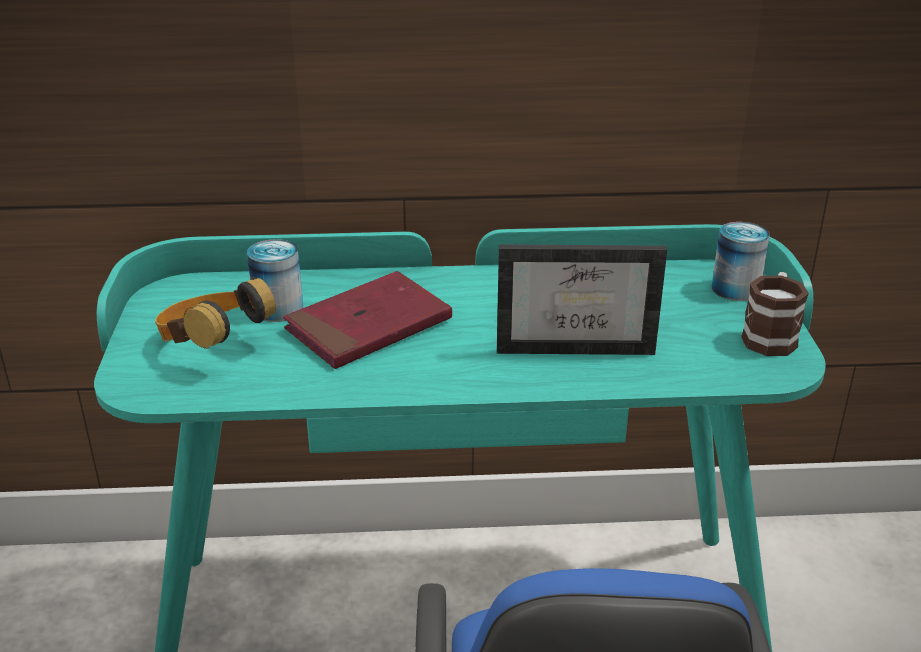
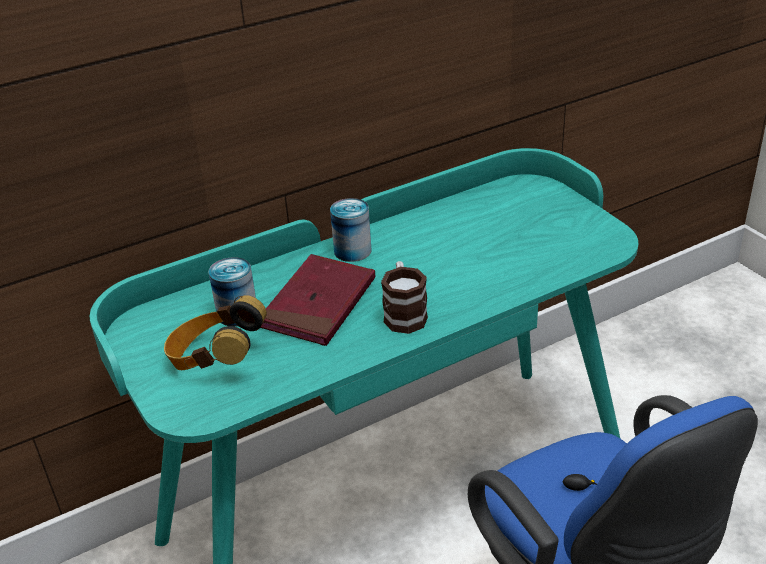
camera: 25 degrees left, 5 degrees up
picture frame [497,244,667,355] -> none
can [712,222,770,301] -> can moved to [330,198,372,262]
mug [741,272,809,356] -> mug moved to [381,261,428,334]

